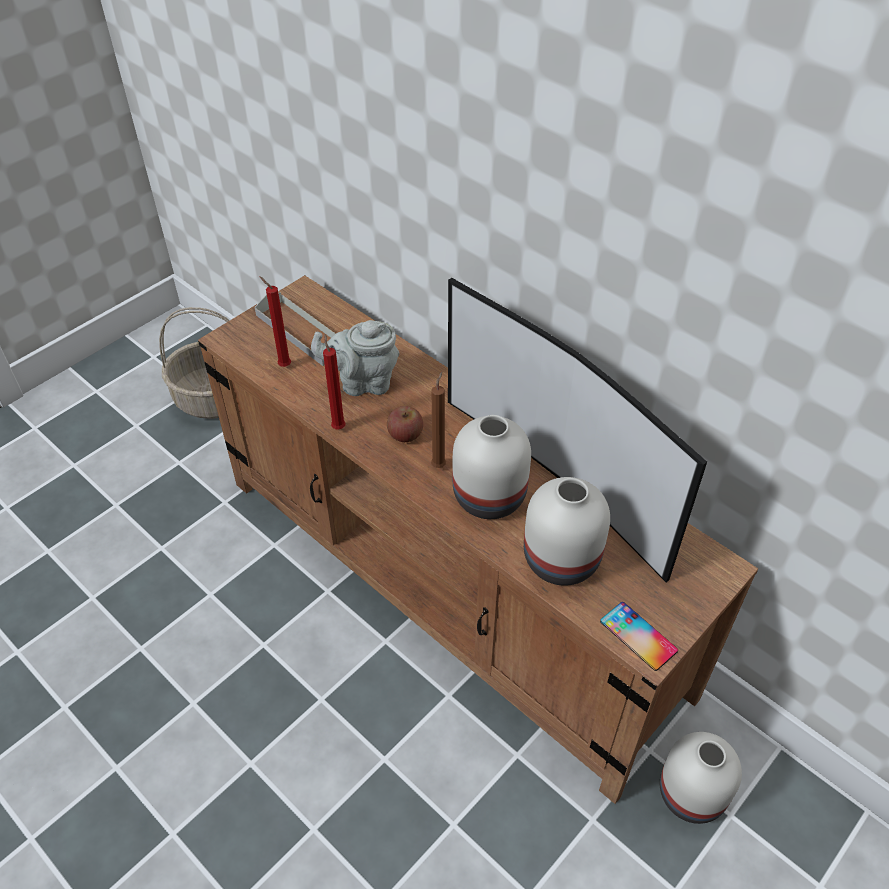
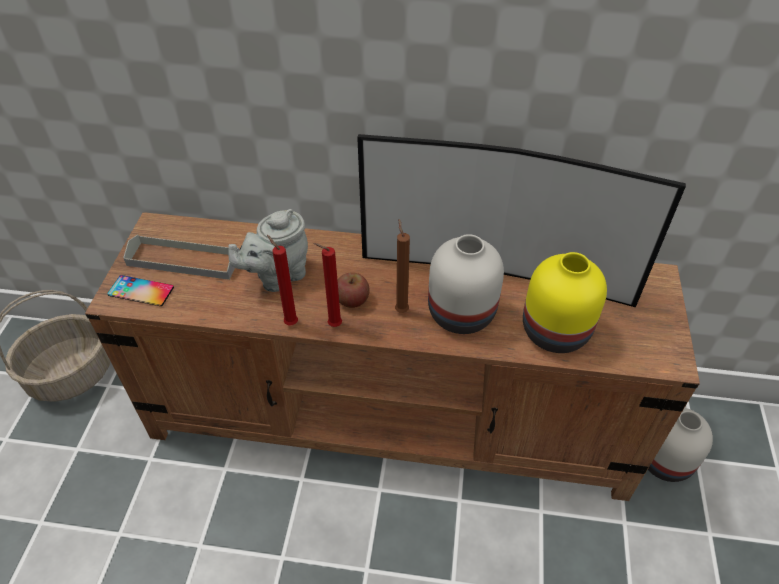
camera: 35 degrees left, 0 degrees up
red candle [259,276,291,367] -> red candle moved to [313,243,342,327]
white vase [524,477,610,586] -> yellow vase [523,252,607,353]
phone [600,602,678,671] -> phone moved to [107,275,174,306]

